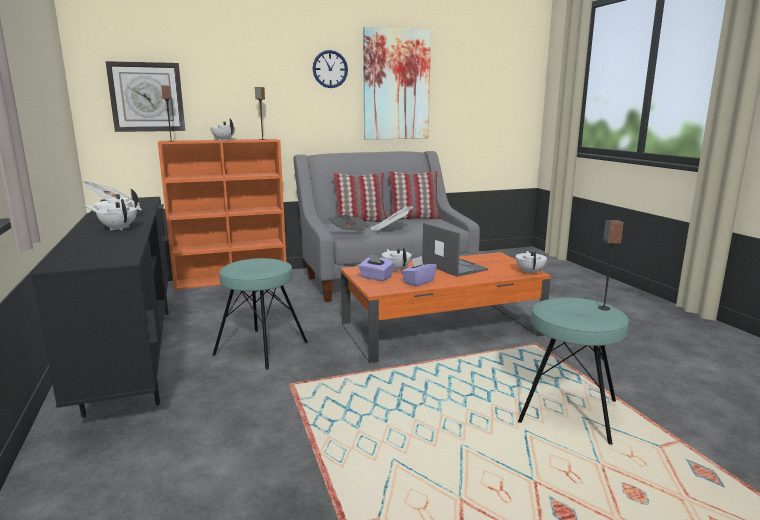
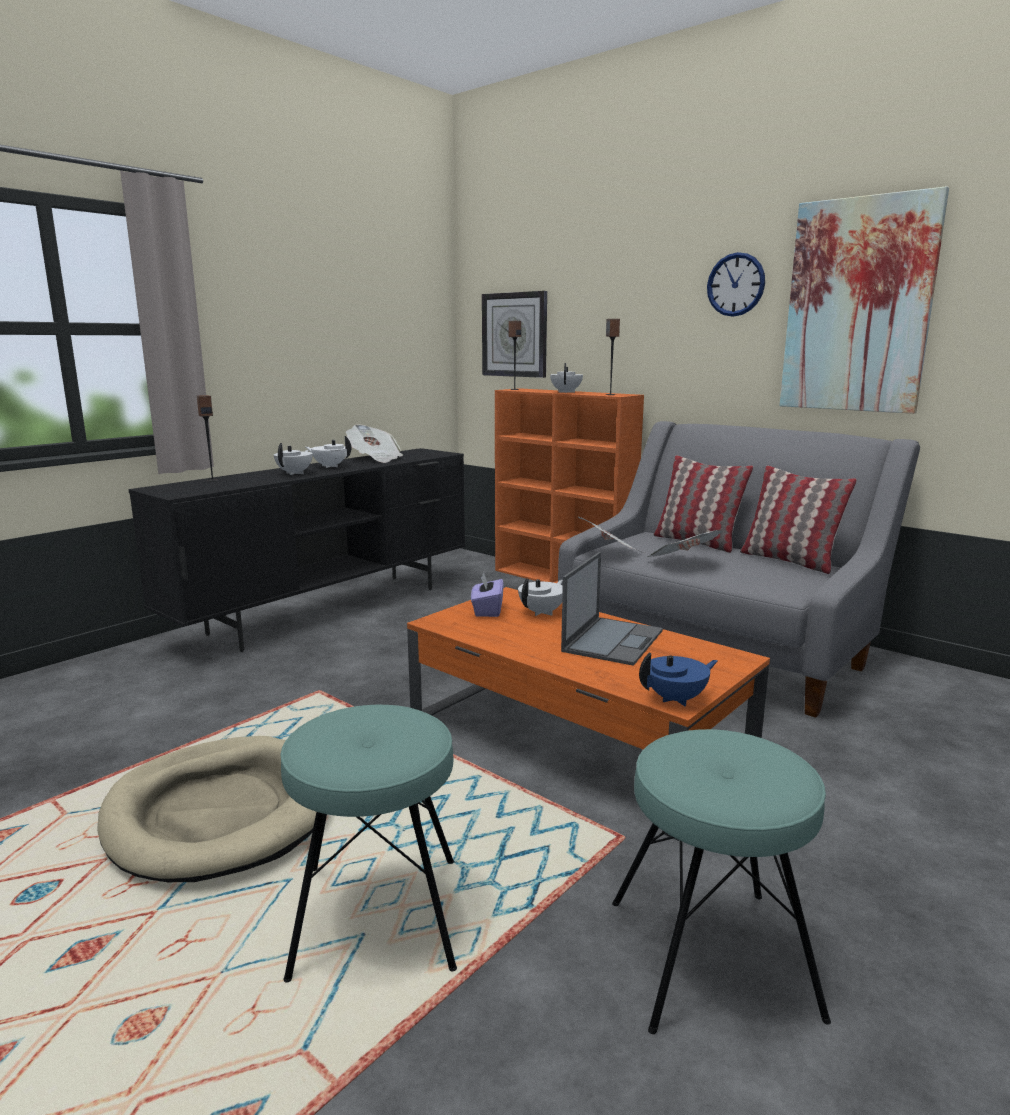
camera: 60 degrees right, 0 degrees up
turquoise stool [212,258,308,370] -> turquoise stool moved to [612,729,831,1034]
purple tissue box [401,256,437,286] -> none
white teapot [516,251,547,274] -> blue teapot [639,652,718,706]
speaker [598,220,624,311] -> speaker moved to [197,395,219,482]
none -> beige dog bed [97,736,316,882]

